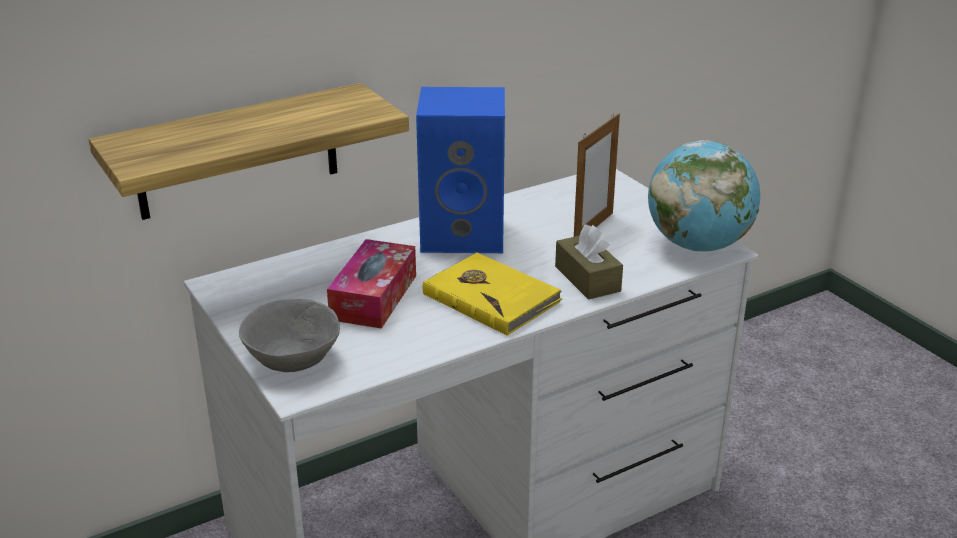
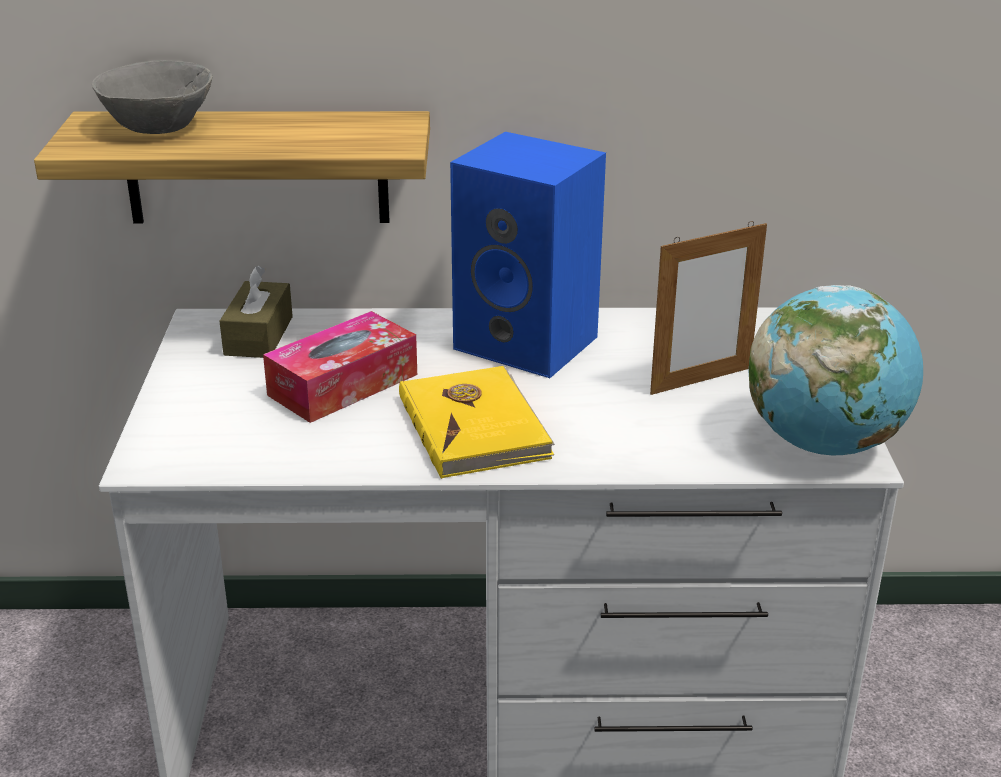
camera: 30 degrees right, 0 degrees up
grey bowl [239,299,340,372] -> grey bowl moved to [92,60,212,134]
brown tissue box [555,224,623,300] -> brown tissue box moved to [220,265,293,358]

